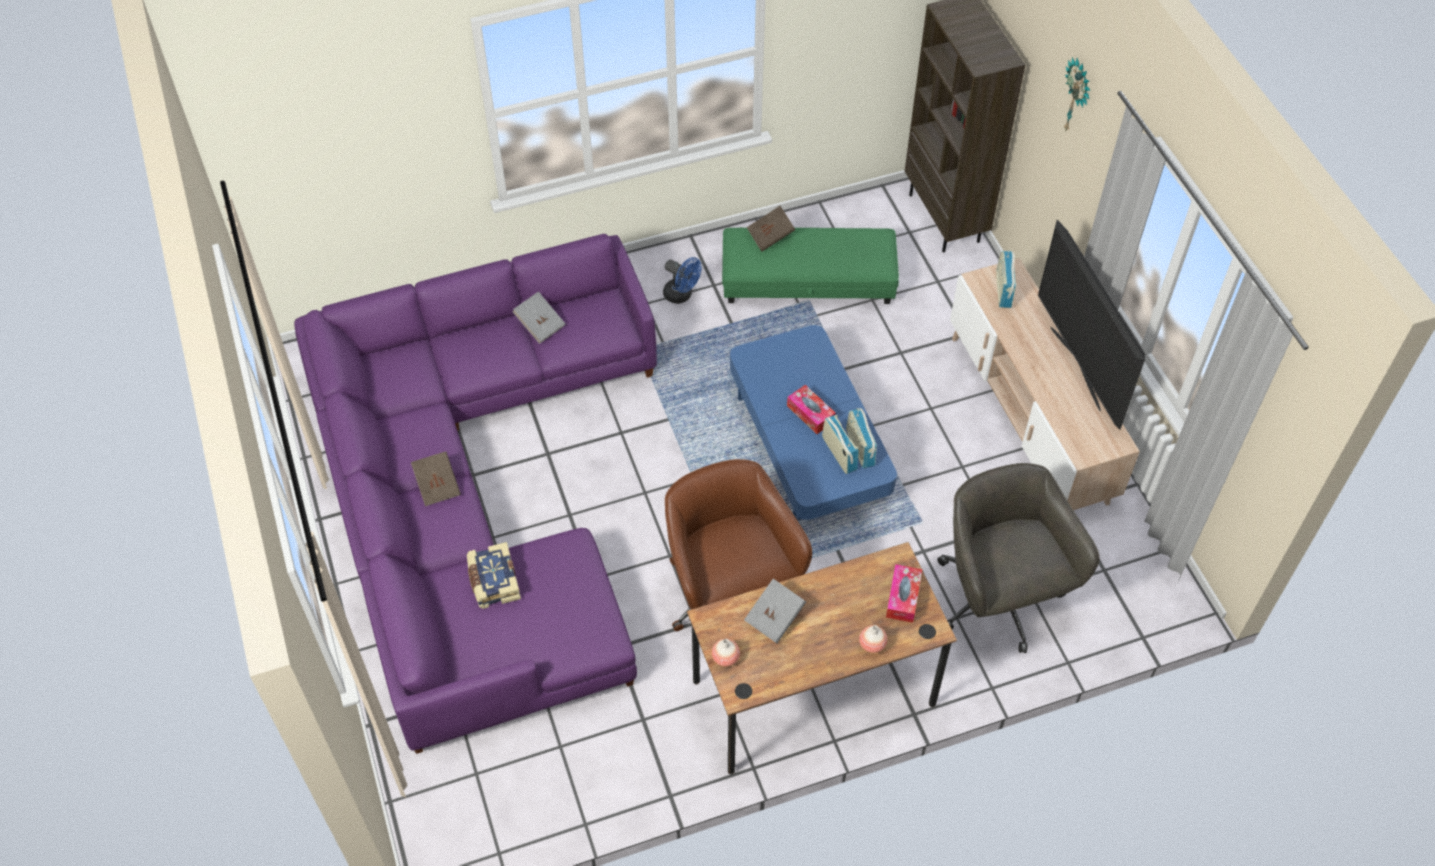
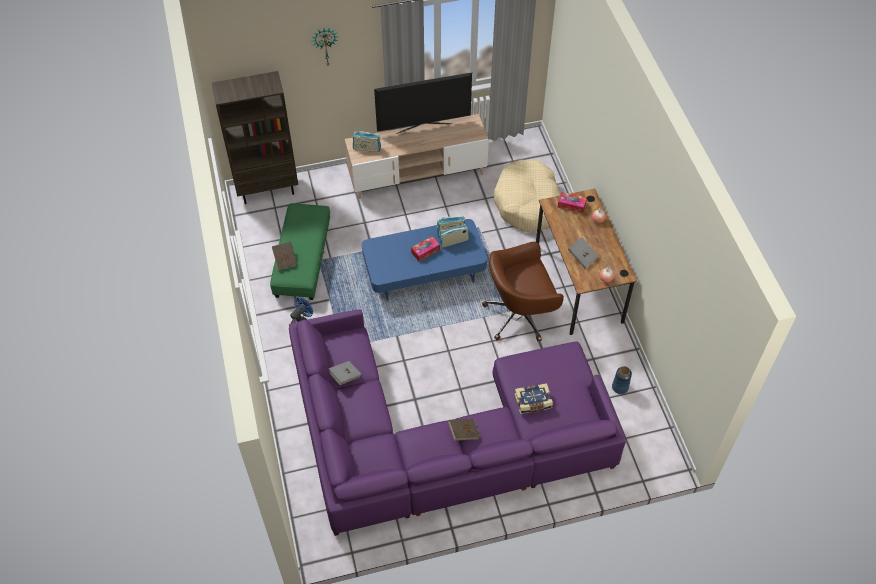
camera: 85 degrees left, 0 degrees up
grey office chair [937,463,1100,653] -> beige dog bed [494,159,560,232]
none -> blue vase [612,366,632,394]

